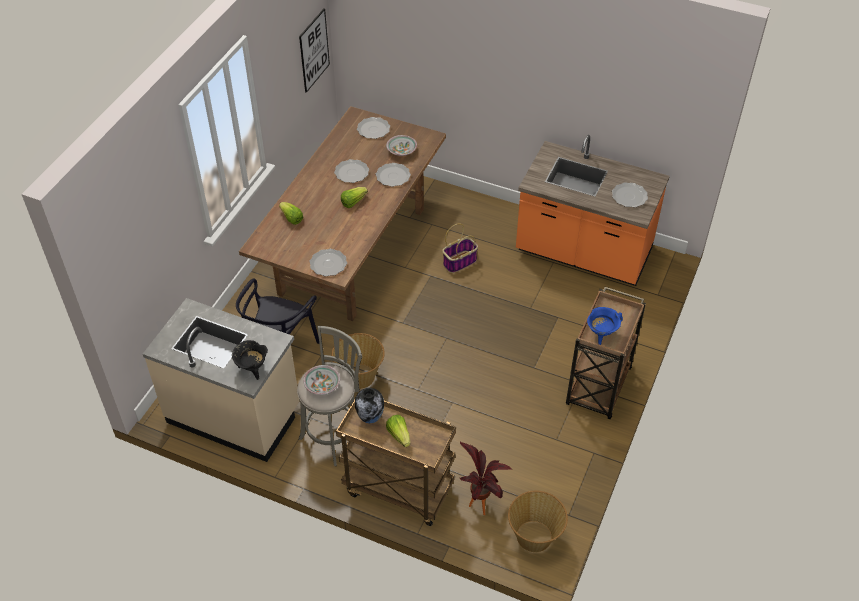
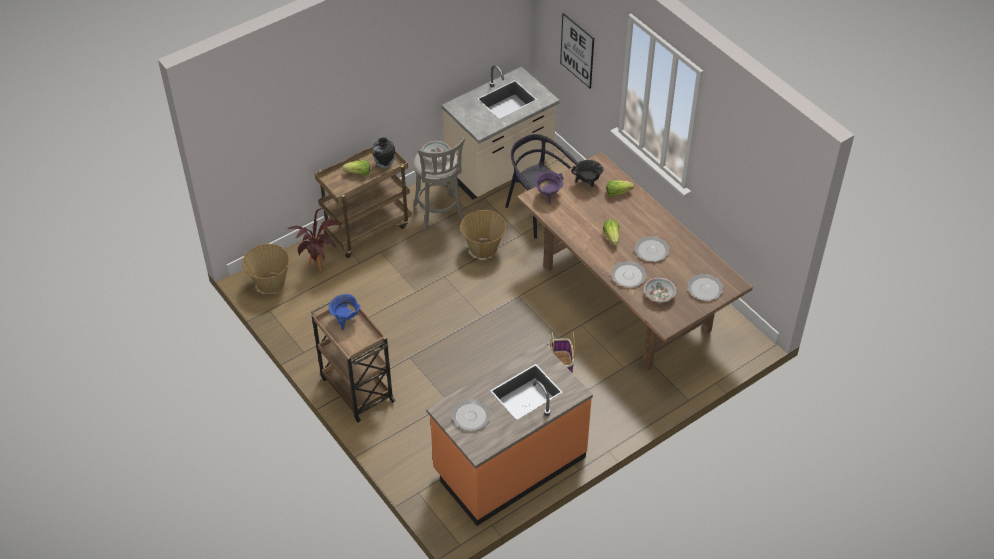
camera: 120 degrees right, 0 degrees up
black cooking pot [232,340,268,380] -> black cooking pot moved to [571,160,603,187]
picture [299,8,330,93] -> picture moved to [560,13,594,88]
plate [309,249,347,276] -> purple cooking pot [535,172,563,204]

